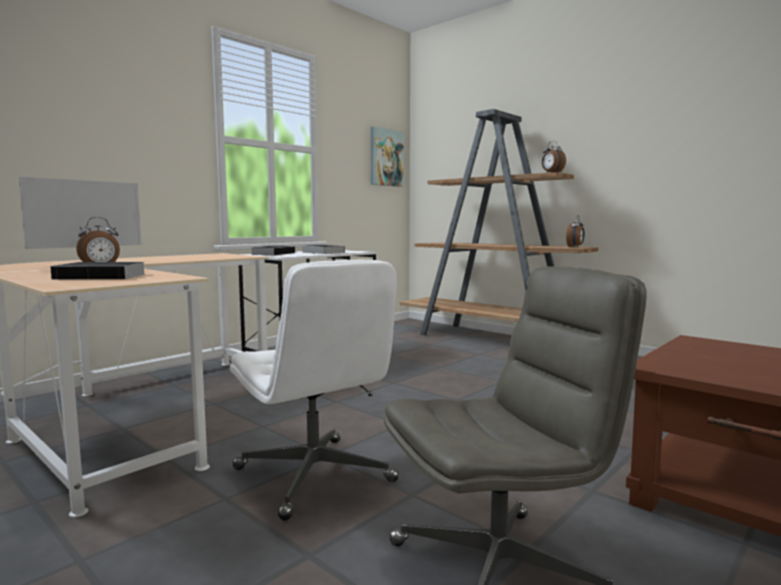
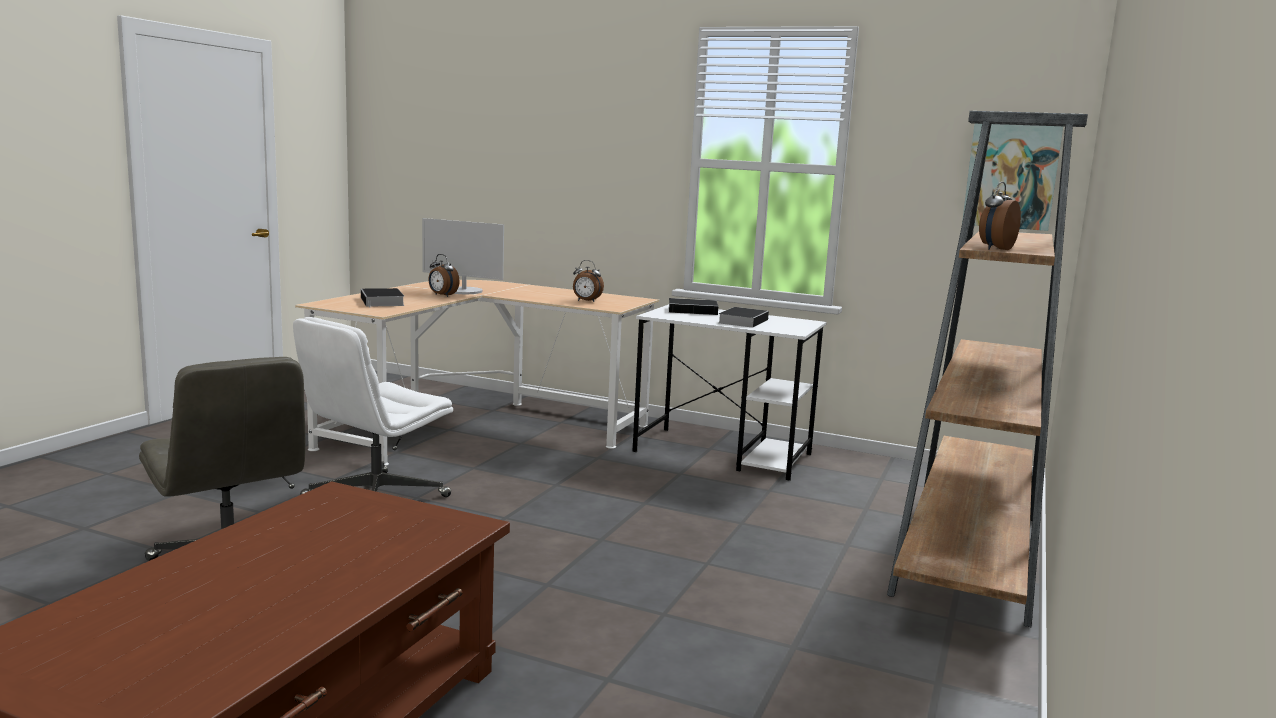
camera: 70 degrees right, 5 degrees up
alarm clock [566,215,584,248] -> alarm clock moved to [573,260,604,302]

